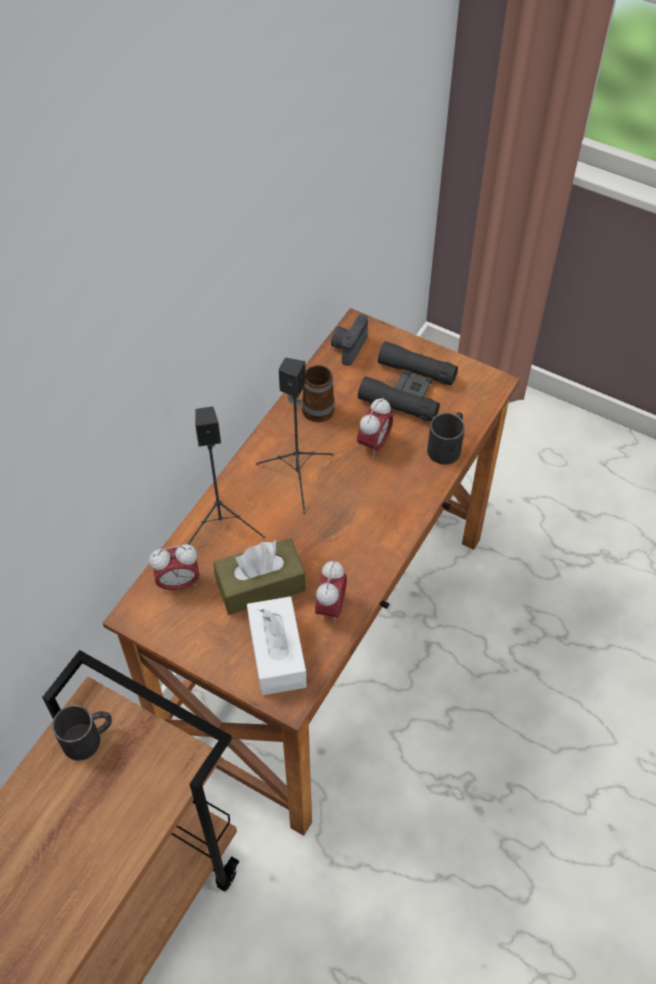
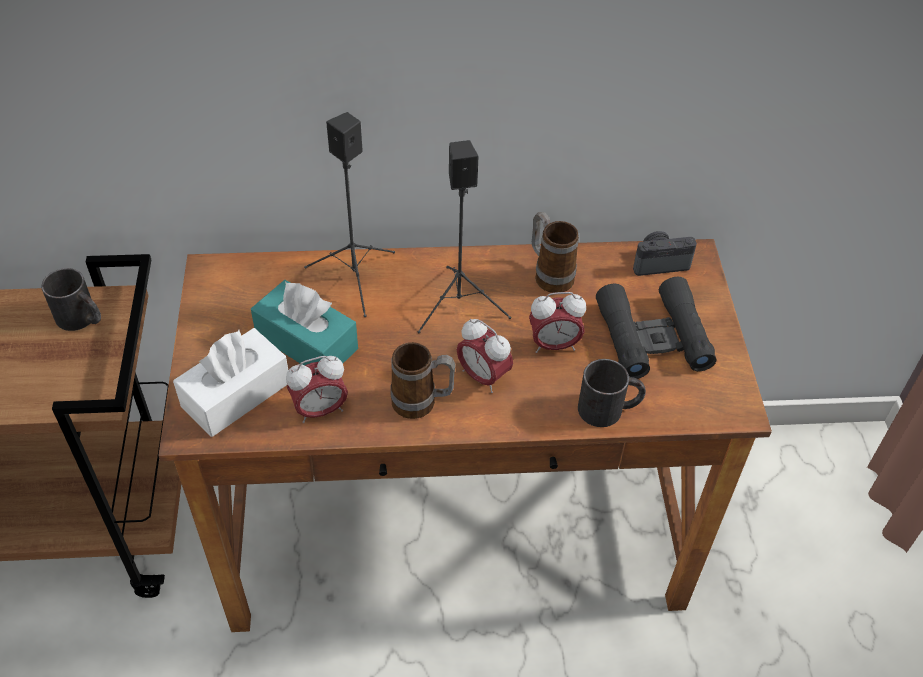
camera: 55 degrees right, 5 degrees down
alarm clock [149,544,200,593] -> alarm clock moved to [457,319,513,393]
brown tissue box [213,538,306,615] -> turquoise tissue box [251,280,358,366]
none -> mug [391,342,456,419]

